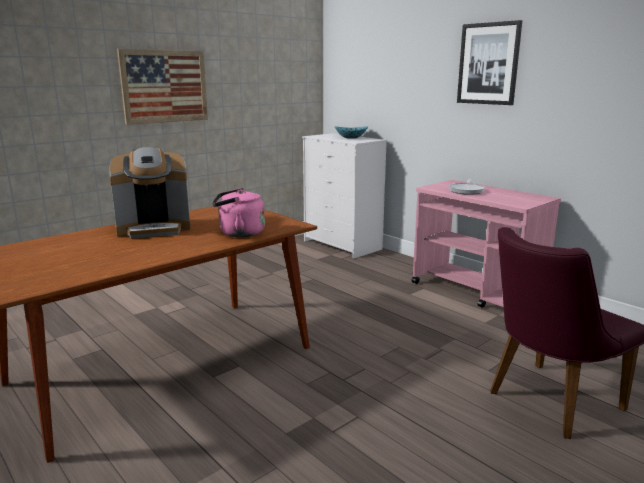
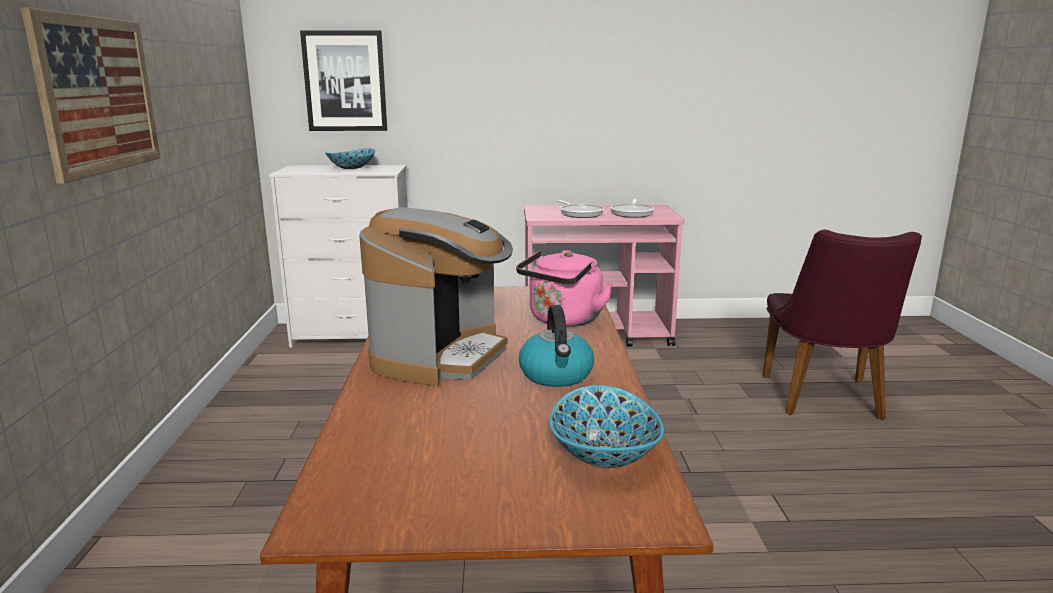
camera: 50 degrees left, 0 degrees up
picture [457,20,522,105] -> picture moved to [300,30,387,131]
none -> kettle [519,305,594,387]
none -> bowl [550,385,664,468]
none -> frying pan [611,199,654,218]

